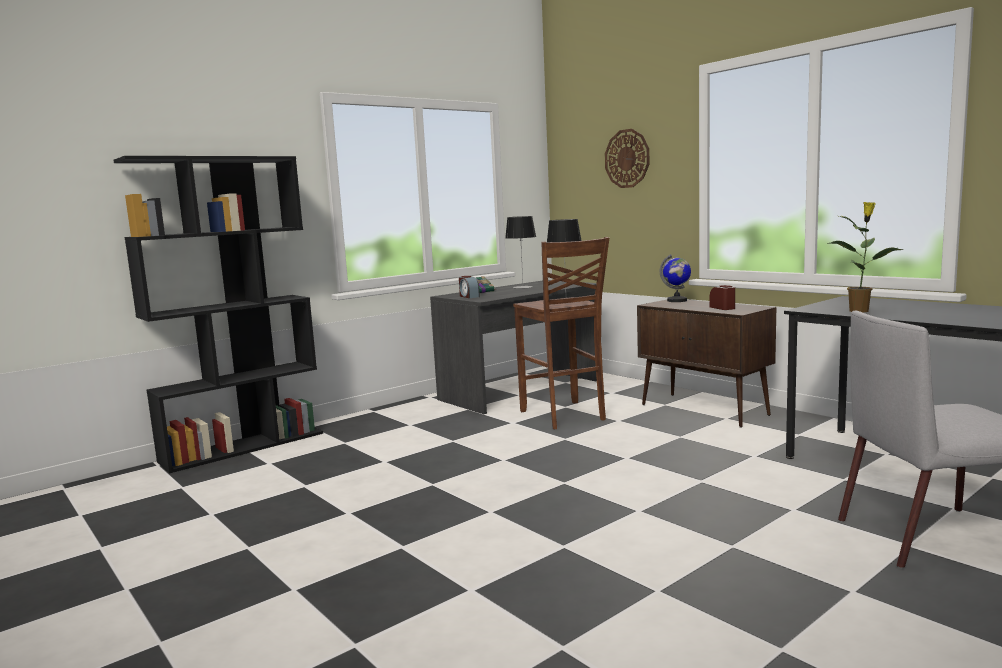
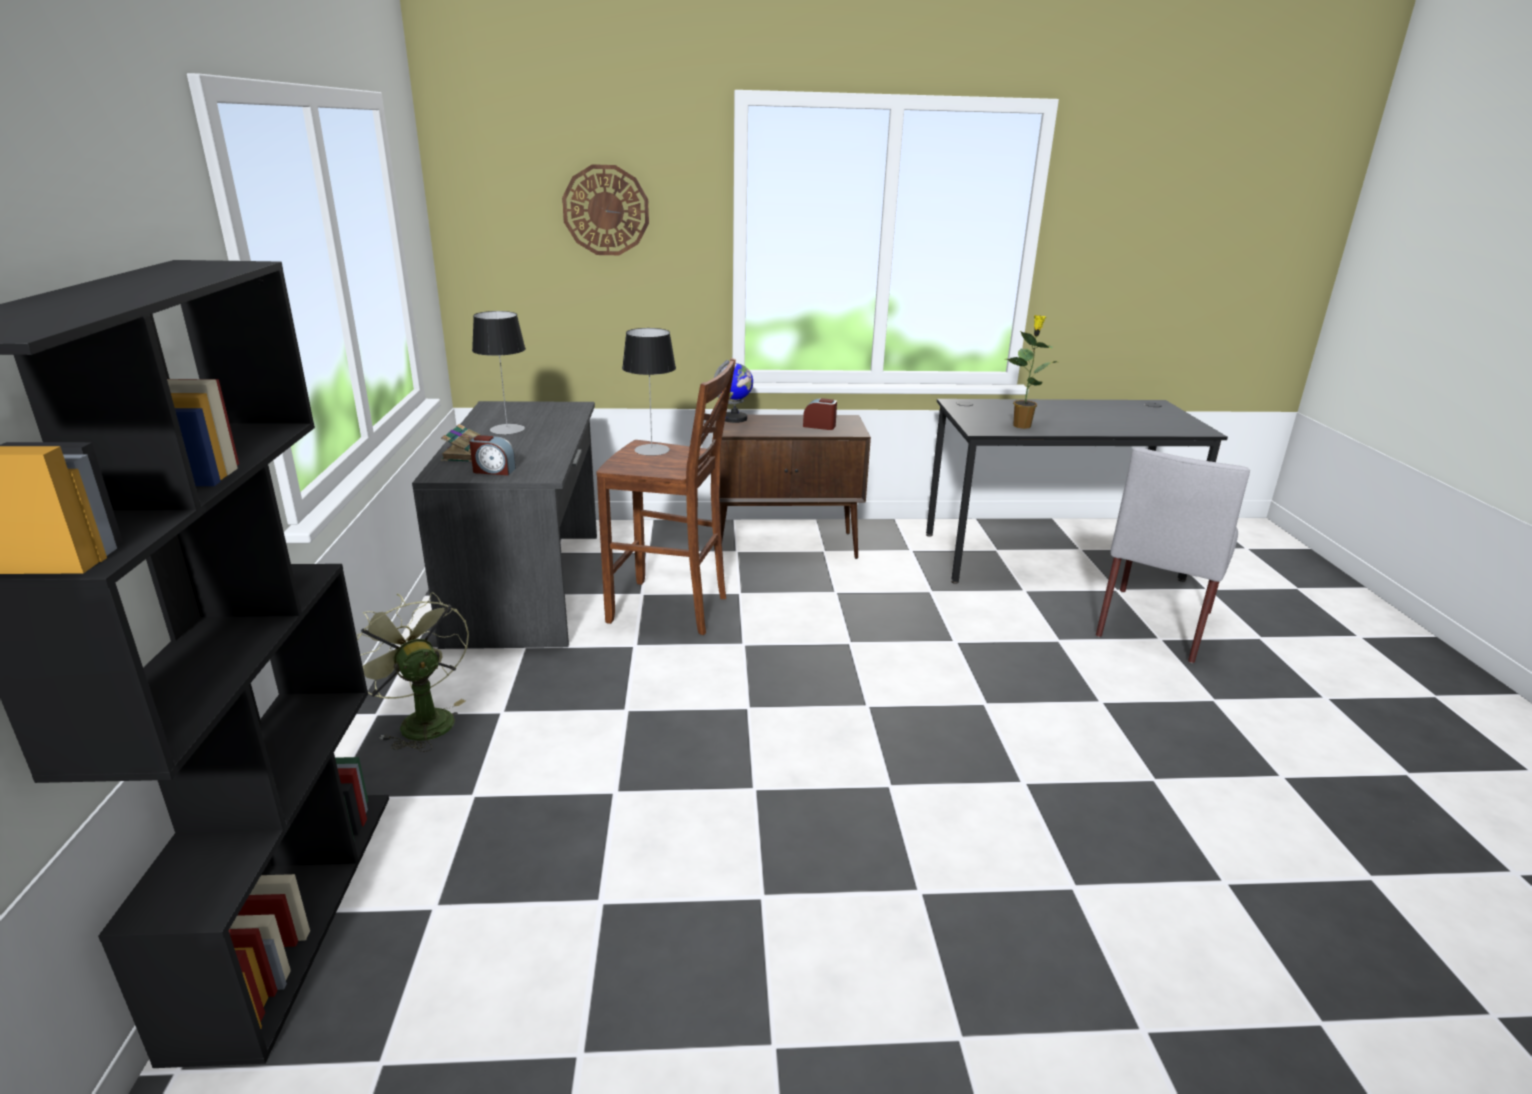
camera: 55 degrees left, 15 degrees up
none -> green fan [356,592,469,752]

